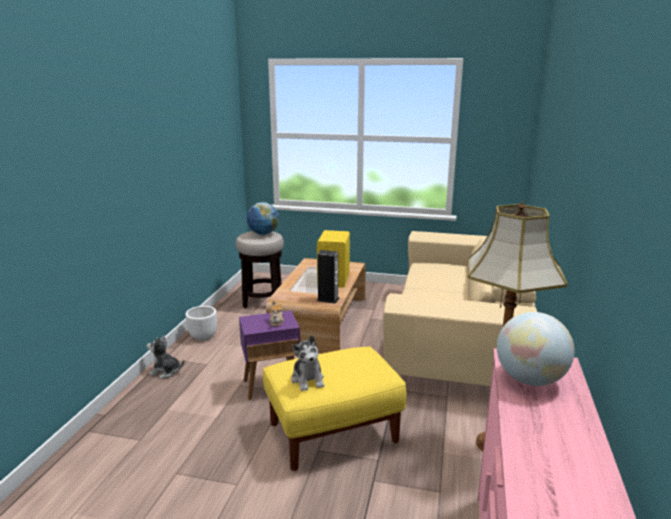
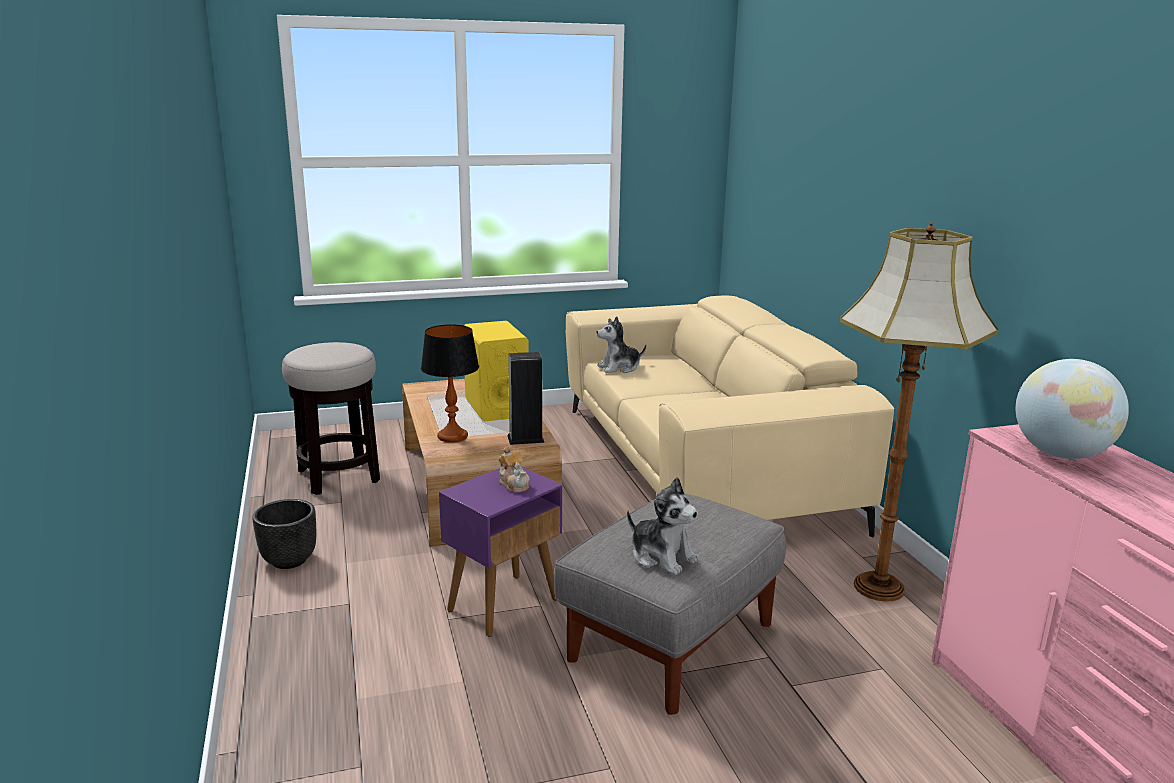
camera: 30 degrees left, 0 degrees up
plush toy [146,335,184,378] -> plush toy moved to [596,316,646,373]
white planter [185,306,217,341] -> black planter [252,499,316,569]
globe [246,202,279,235] -> none
yellow ottoman [263,346,407,471] -> grey ottoman [554,493,786,715]
none -> table lamp [421,324,479,442]

